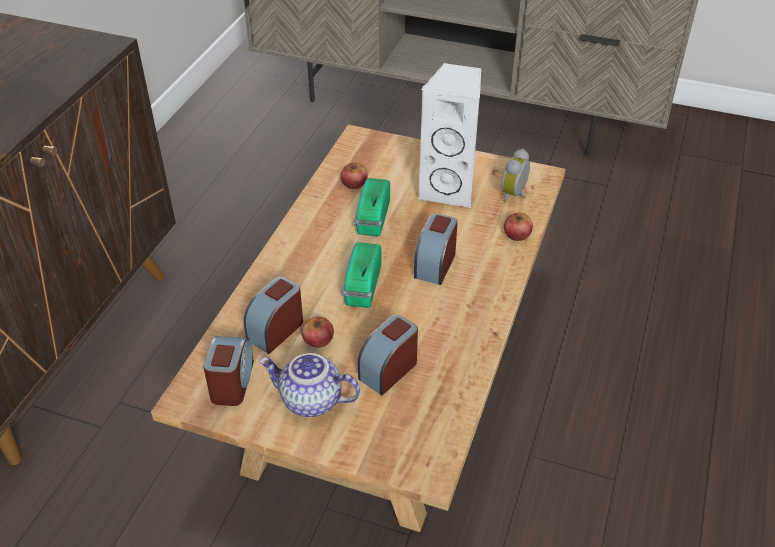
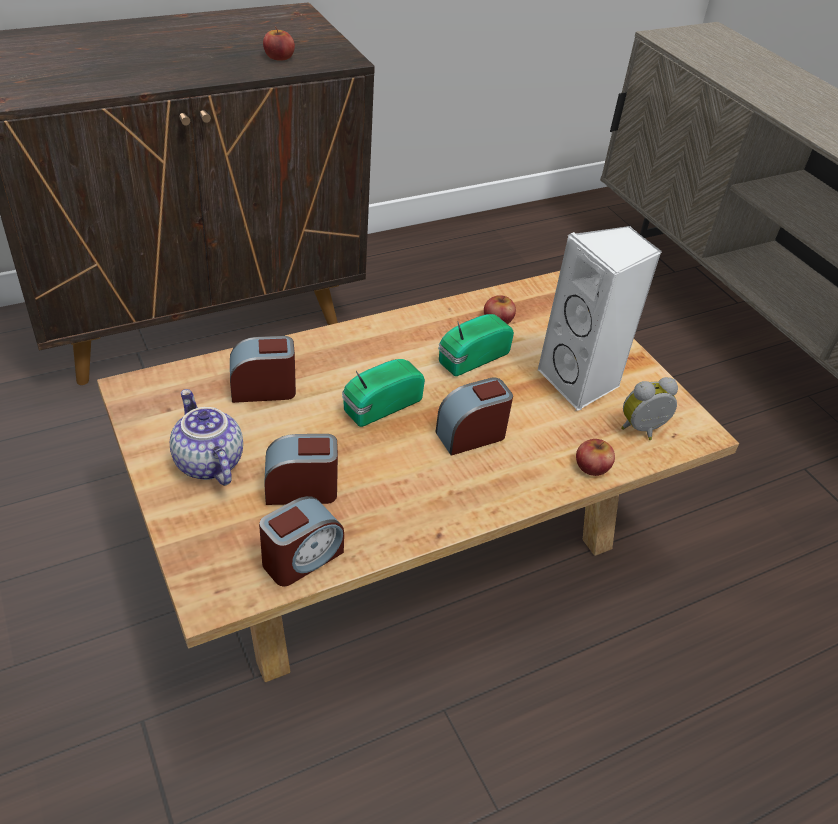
camera: 40 degrees right, 0 degrees up
alarm clock [203,336,254,406] -> alarm clock moved to [259,496,344,586]
apple [301,317,334,348] -> apple moved to [263,27,295,61]

